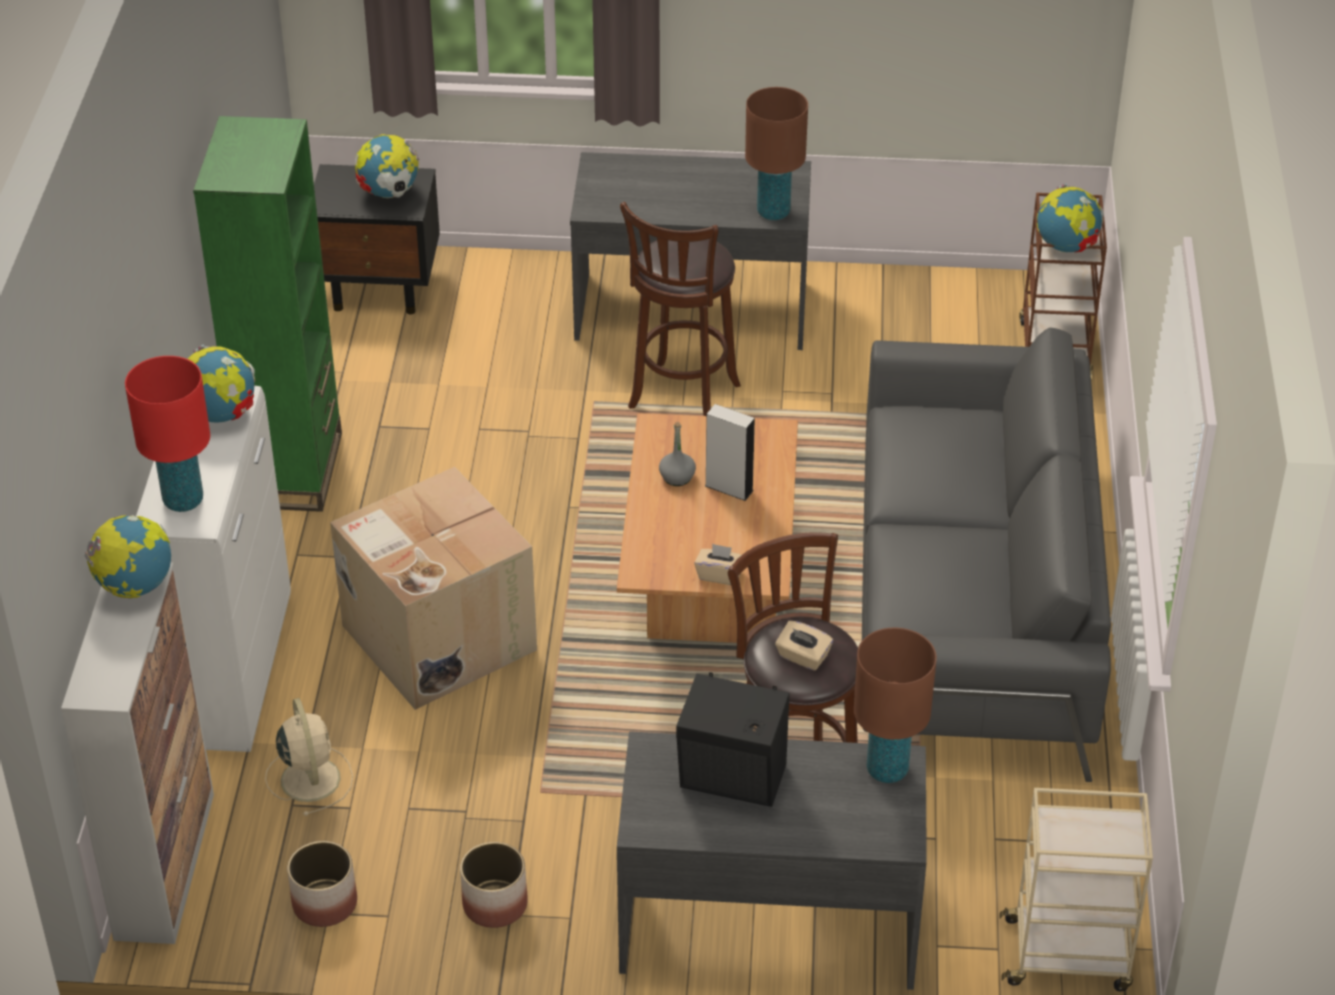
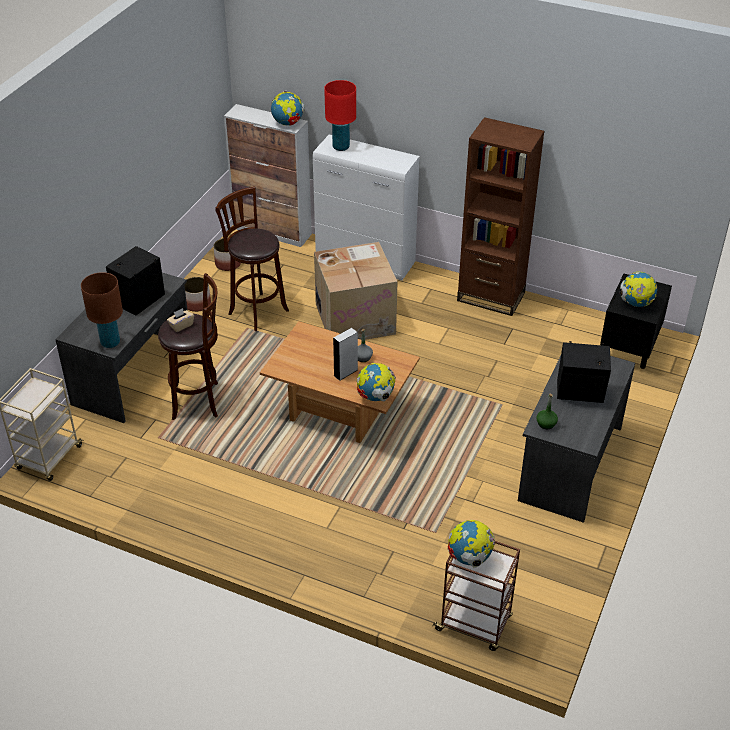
camera: 110 degrees right, 0 degrees up
globe [188,344,255,423] -> globe moved to [357,363,396,401]
green bookcase [193,116,342,512] -> brown bookcase [457,117,544,316]
beige fan [265,698,353,816] -> none
brown stool [620,202,741,416] -> brown stool moved to [215,187,289,331]
beige tissue box [694,543,741,585] -> none
brown table lamp [745,87,808,220] -> green bottle [536,394,558,429]
grey sofa [862,328,1111,782] -> none
none -> black speaker [557,341,611,403]

